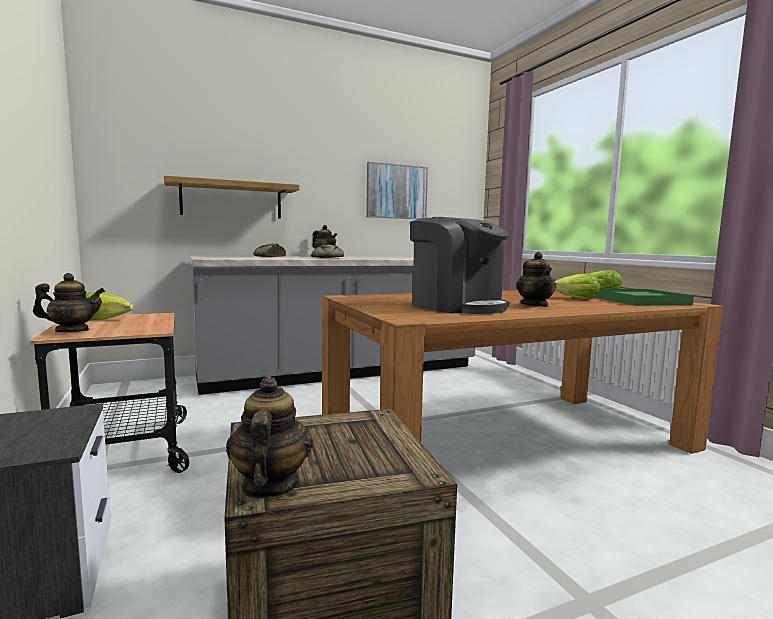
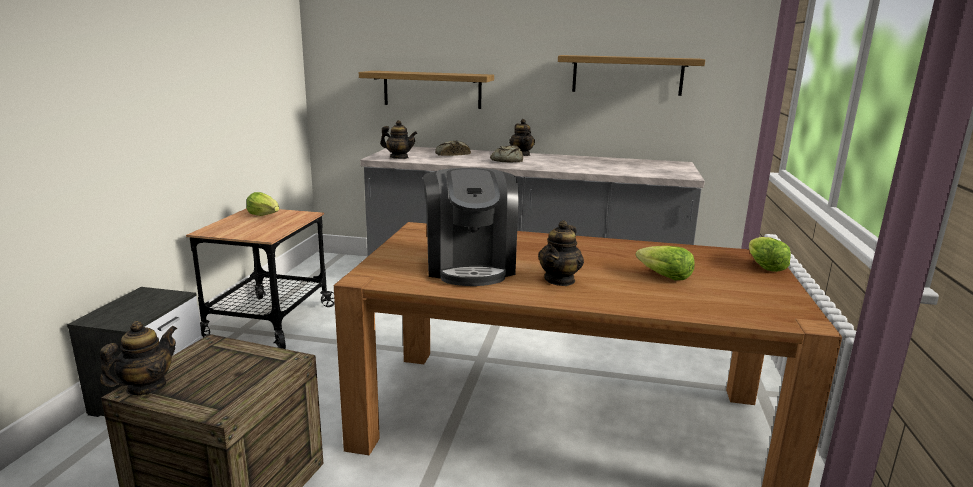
camera: 35 degrees right, 10 degrees up
teapot [33,273,105,332] -> teapot moved to [380,120,417,159]
picture [366,162,428,219] -> shelf [558,55,705,96]
green tray [595,289,694,306] -> none

